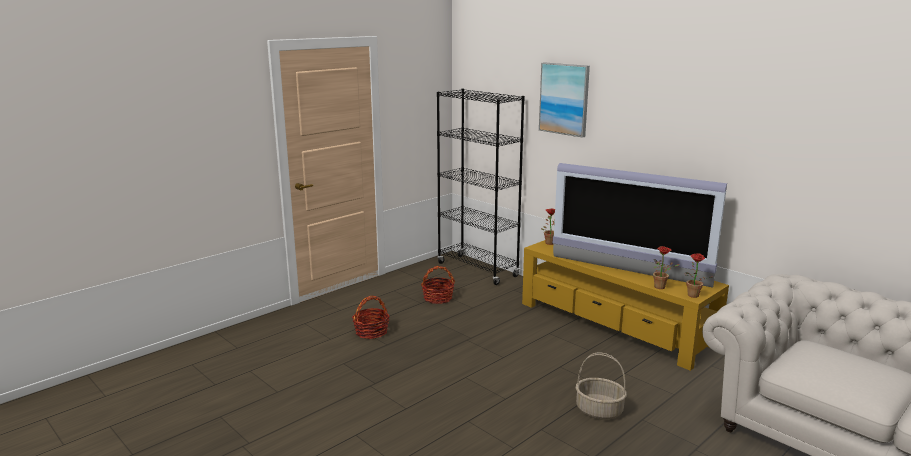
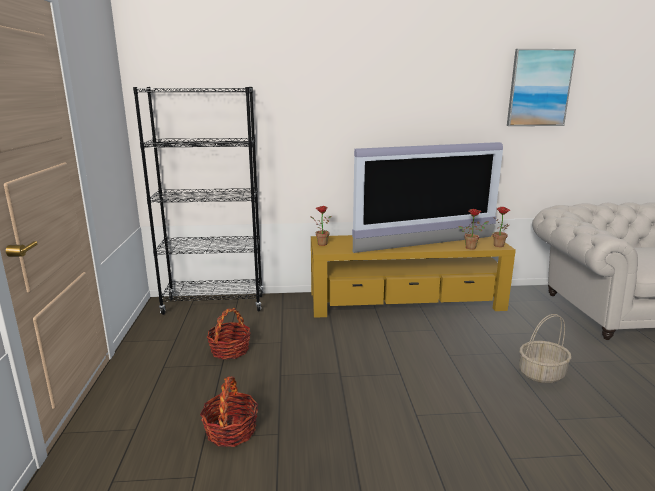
camera: 50 degrees left, 0 degrees up
picture [539,62,590,138] -> picture moved to [507,49,576,126]

